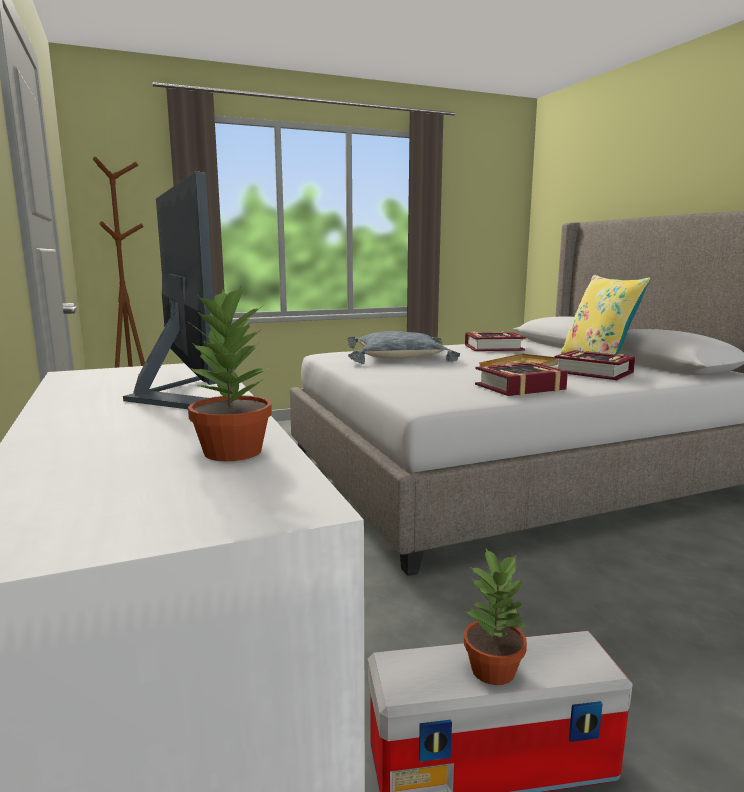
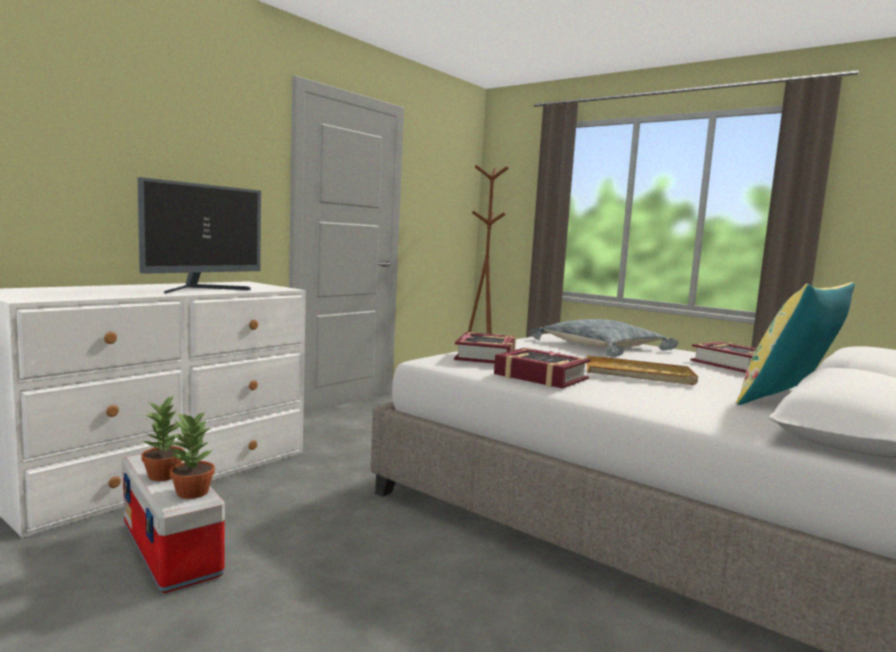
camera: 60 degrees right, 5 degrees down
potted plant [187,286,272,461] -> potted plant moved to [170,411,215,499]
book [554,350,635,380] -> book moved to [454,332,516,364]

